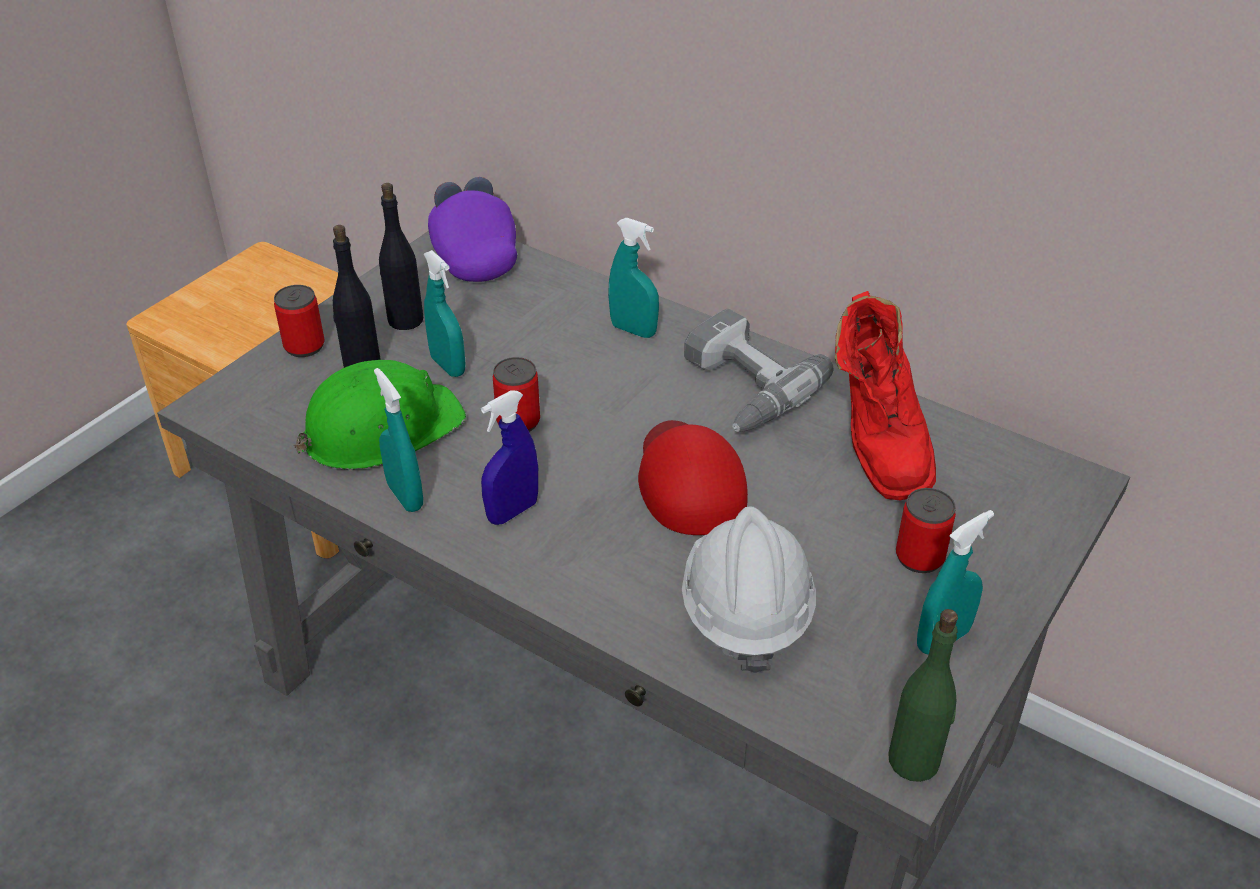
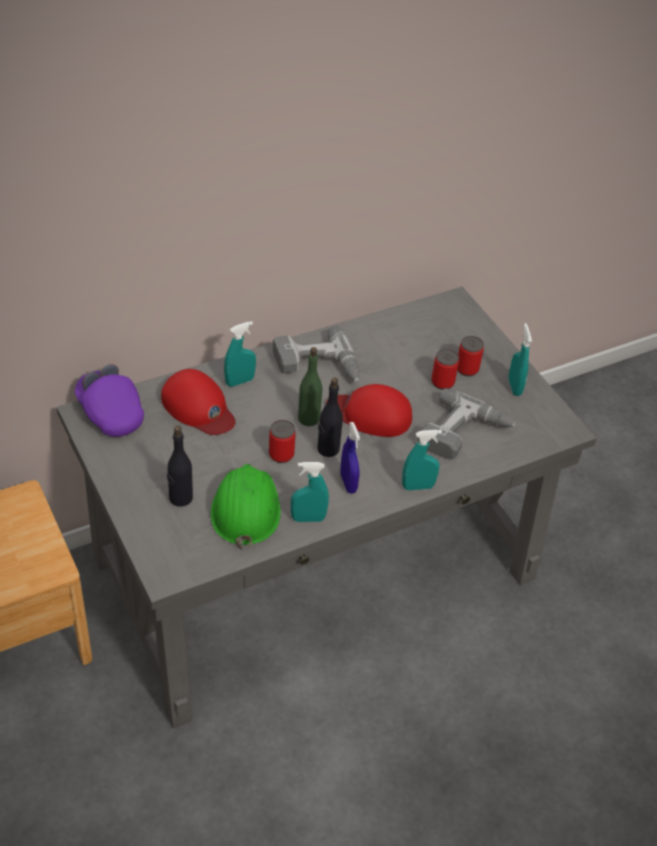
camera: 65 degrees left, 5 degrees up
can [274,285,325,357] -> can moved to [431,349,459,390]
black bottle [379,183,423,330] -> black bottle moved to [317,377,343,457]
turquoise spray bottle [424,250,465,377] -> turquoise spray bottle moved to [402,430,442,490]
purple cap [428,177,517,282] -> purple cap turned 45 degrees clockwise [75,364,144,437]
white hard hat [682,507,816,673] -> power drill [417,388,515,460]
red boot [835,291,936,500] -> none
green bottle [888,609,958,782] -> green bottle moved to [298,347,322,426]
none -> red cap [161,369,236,435]

